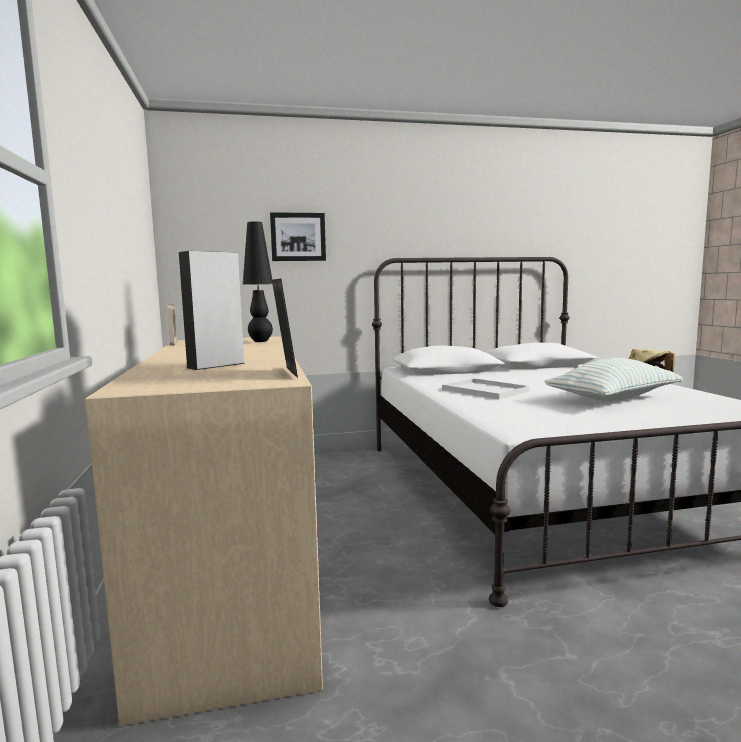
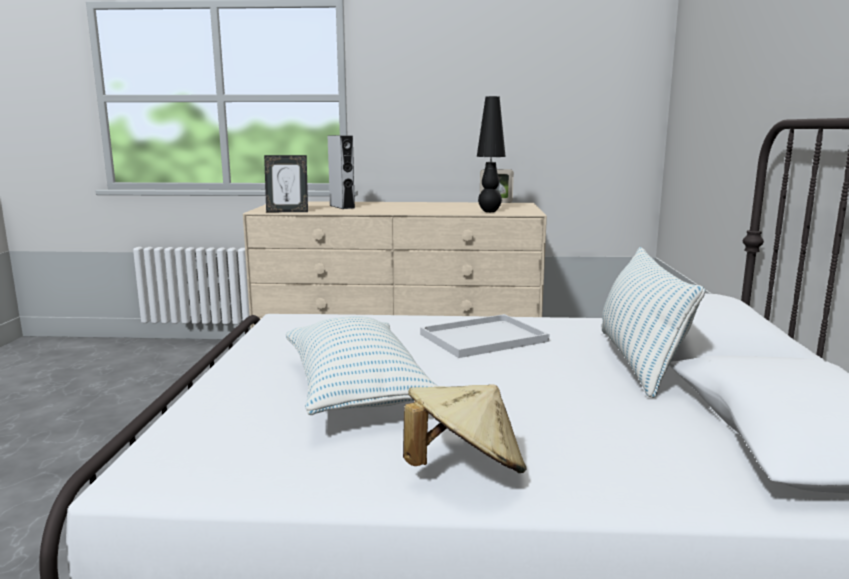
camera: 105 degrees right, 5 degrees up
picture [270,212,326,261] -> none
none -> pillow [602,247,705,398]

